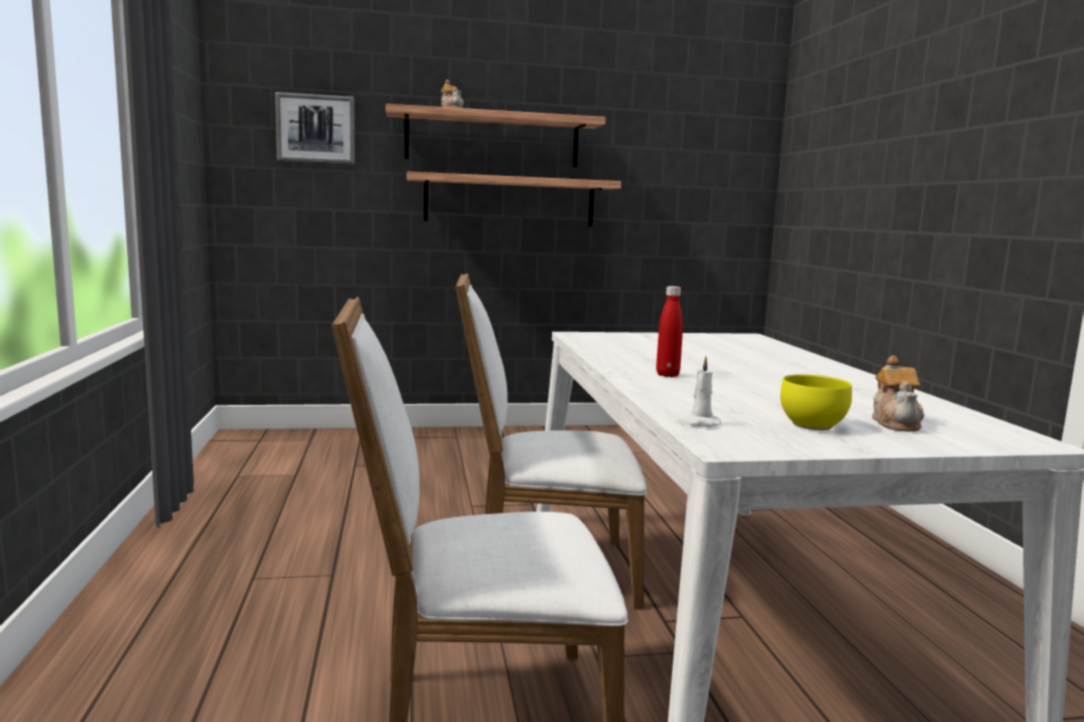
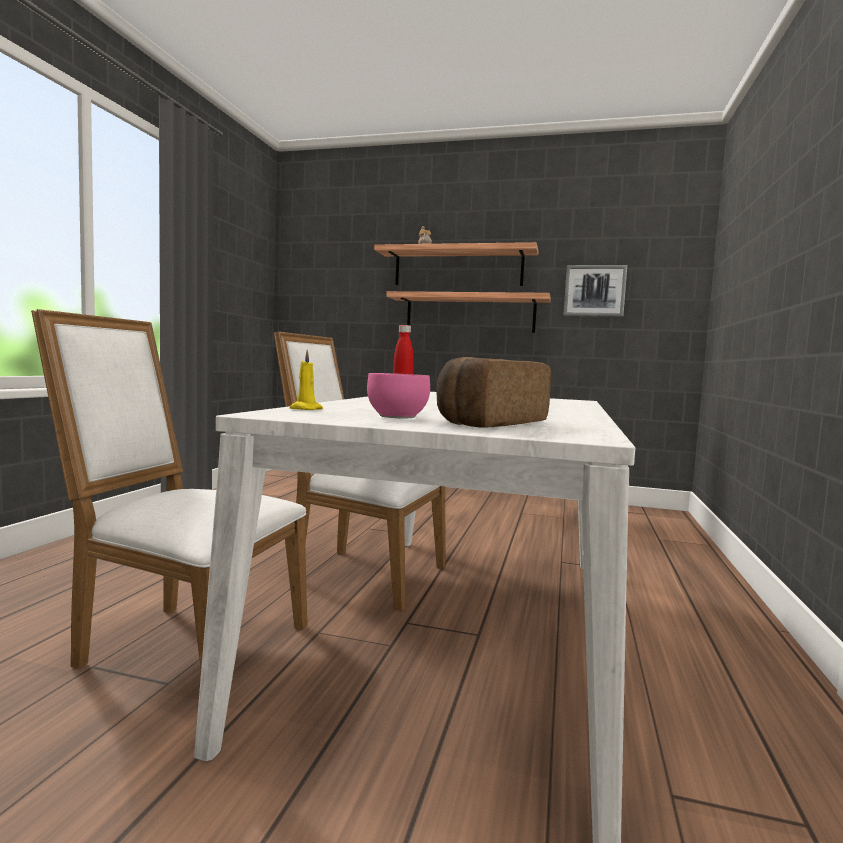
camera: 25 degrees right, 5 degrees down
picture [275,92,355,164] -> picture moved to [564,265,627,317]
white candle [678,356,721,426] -> yellow candle [289,350,323,410]
yellow bowl [780,374,852,430] -> pink bowl [367,373,430,418]
teapot [872,356,924,432] -> bread [436,357,551,428]

